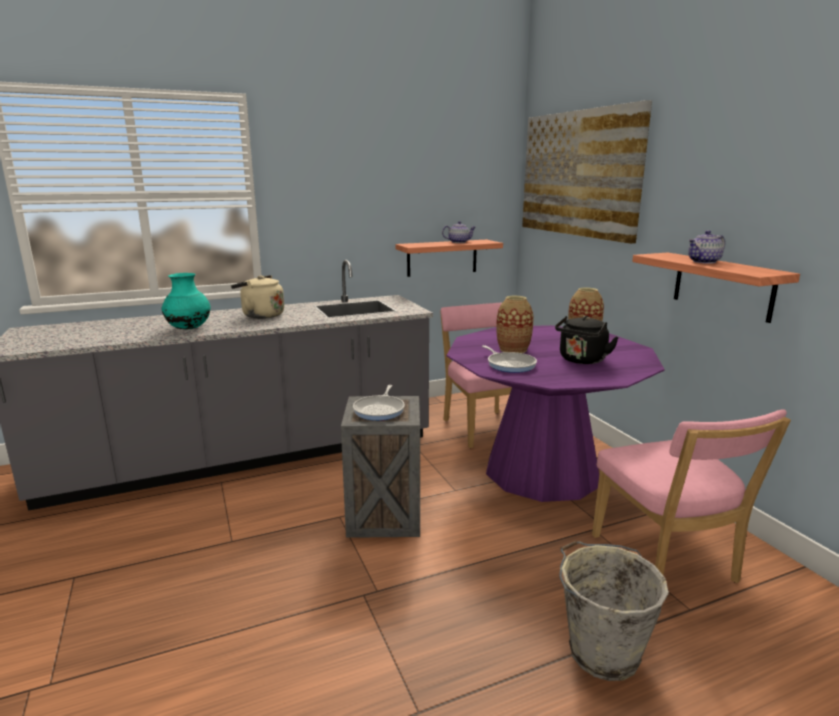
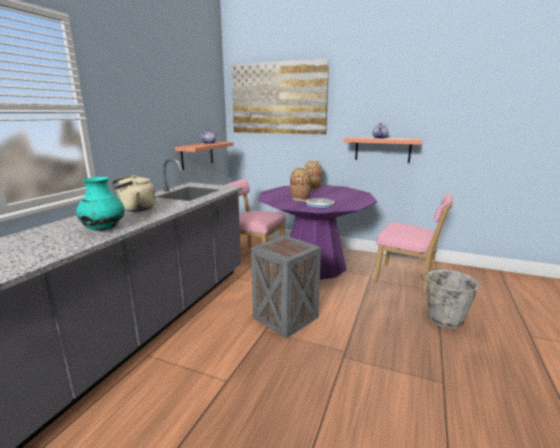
camera: 45 degrees left, 0 degrees up
frying pan [353,385,405,421] -> none
black kettle [555,316,619,364] -> none

